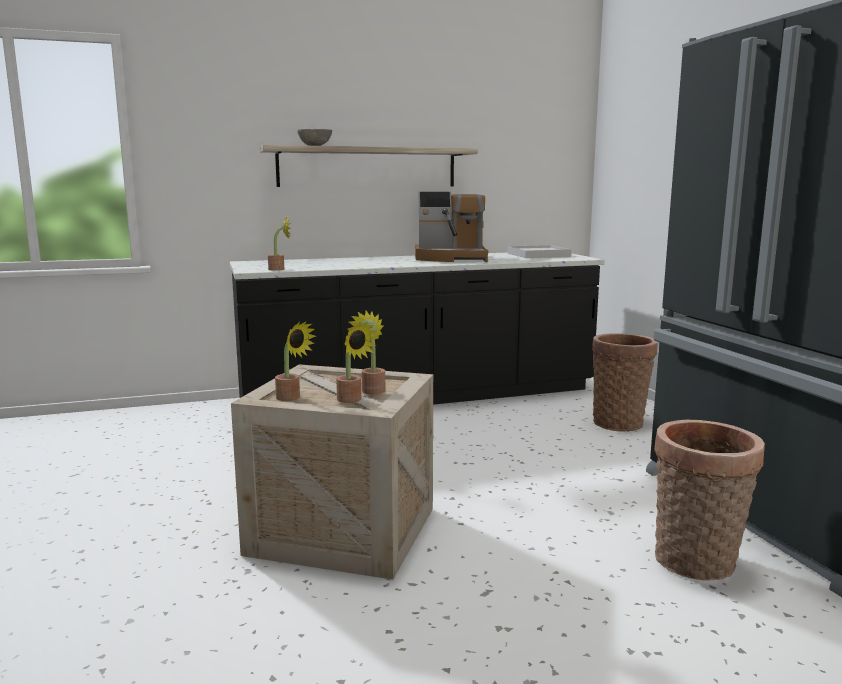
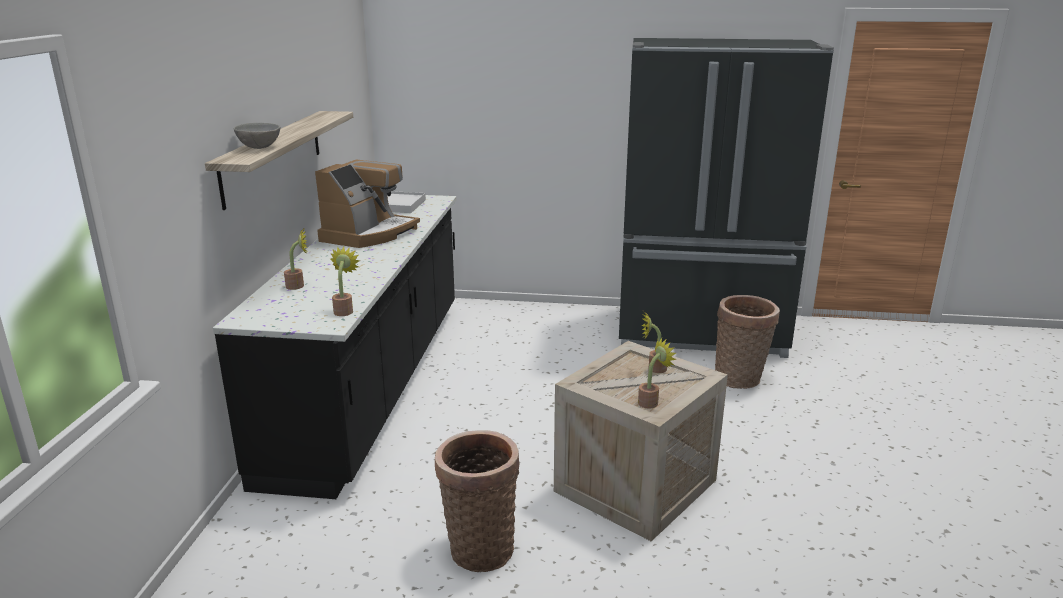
camera: 65 degrees left, 10 degrees up
potted plant [336,322,378,403] -> potted plant moved to [284,229,308,290]
basket [592,333,658,432] -> basket moved to [435,430,520,572]

